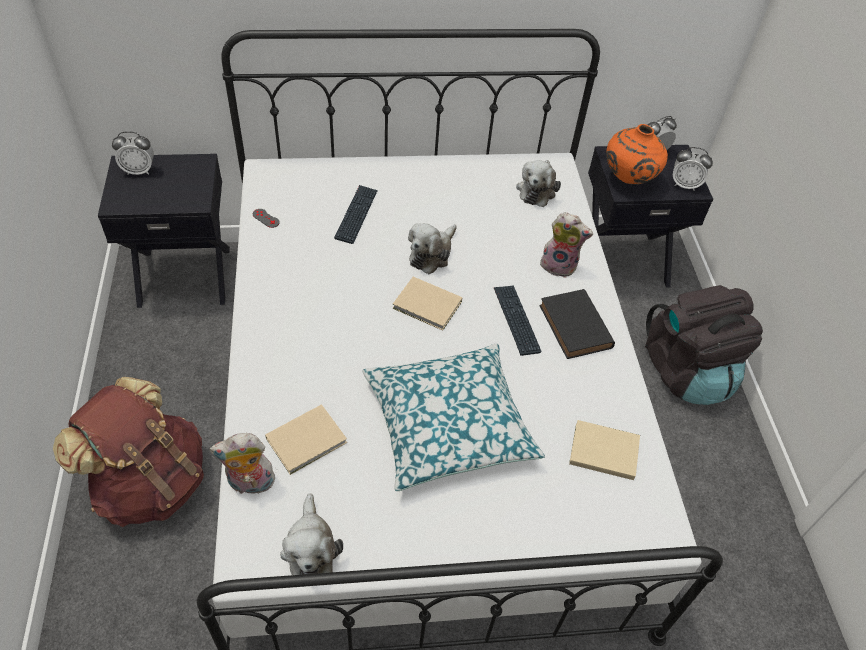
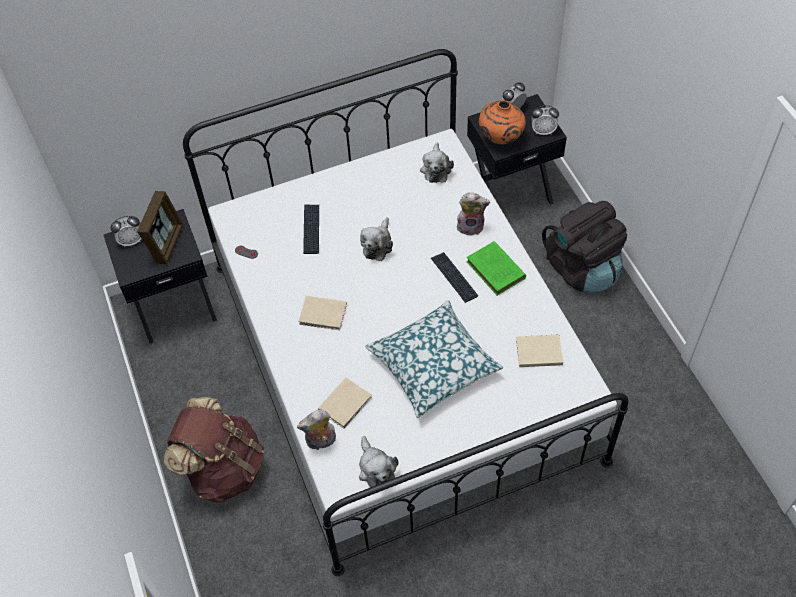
camera: 10 degrees left, 5 degrees up
beige book [392,277,462,331] -> beige book moved to [298,296,347,330]
black book [539,289,615,359] -> green book [467,241,526,296]
none -> picture frame [137,191,183,264]

